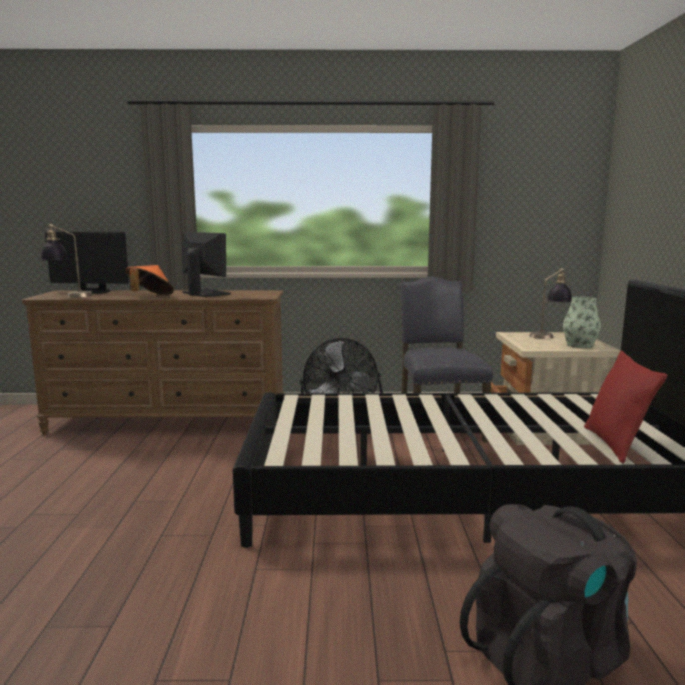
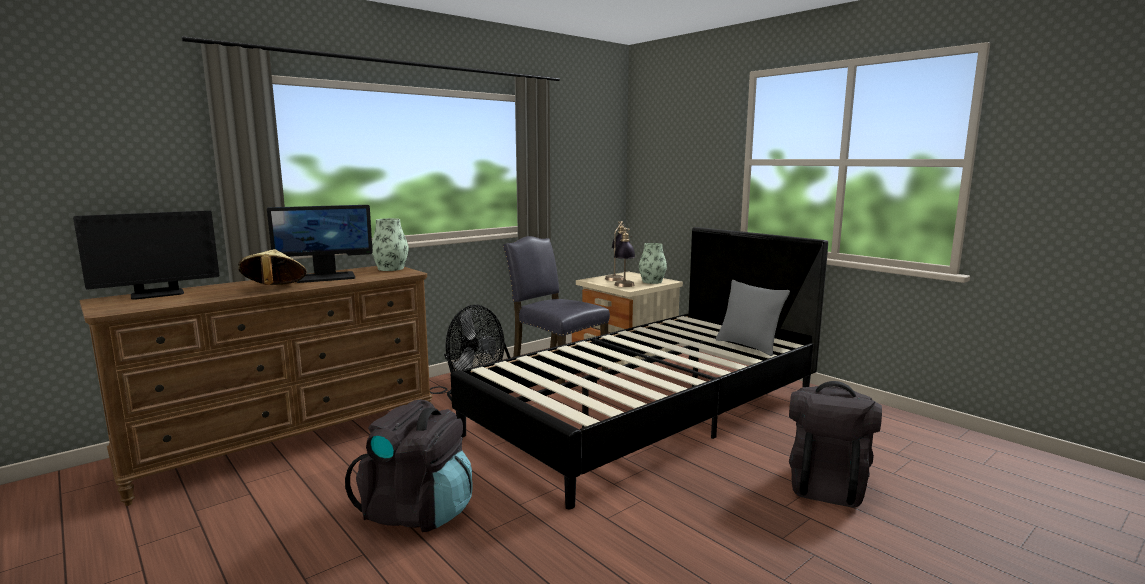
camera: 40 degrees left, 0 degrees up
table lamp [40,224,93,297] -> table lamp moved to [614,228,635,287]
orange hat [126,265,174,295] -> beige hat [238,249,306,285]
monitor [182,232,231,297] -> monitor turned 150 degrees clockwise [267,205,373,283]
red pillow [584,351,667,463] -> grey pillow [716,280,790,356]
none -> black backpack [345,400,473,532]
none -> vase [372,218,409,271]

